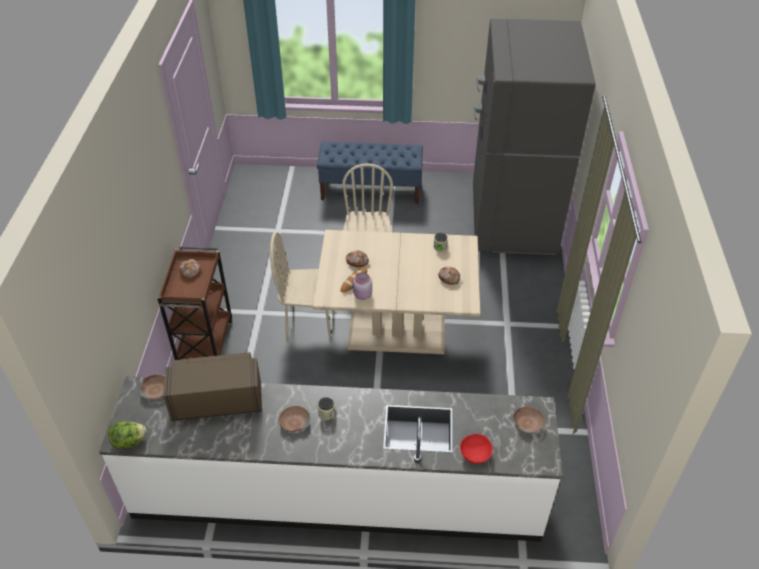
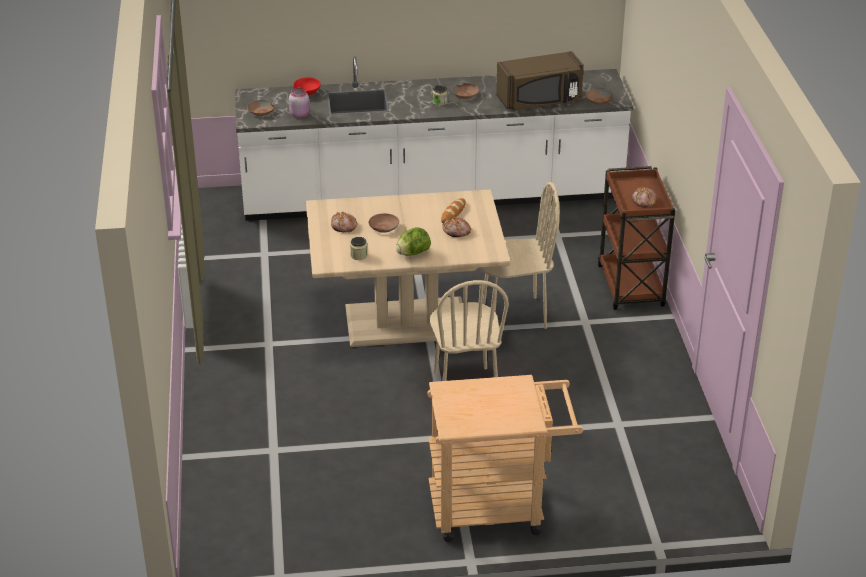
camera: 170 degrees right, 10 degrees down
lettuce [108,421,147,449] -> lettuce moved to [396,227,431,256]
blue bench [317,142,423,204] -> beige cart [427,375,583,542]
pink jar [353,272,372,300] -> pink jar moved to [289,88,310,118]
grey fridge [473,19,595,255] -> none
none -> brown bowl [368,213,399,233]

